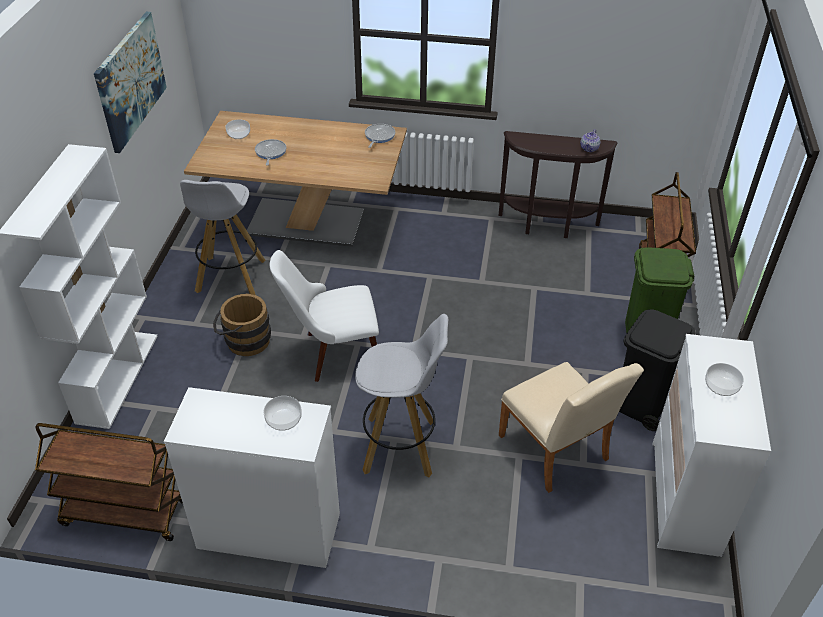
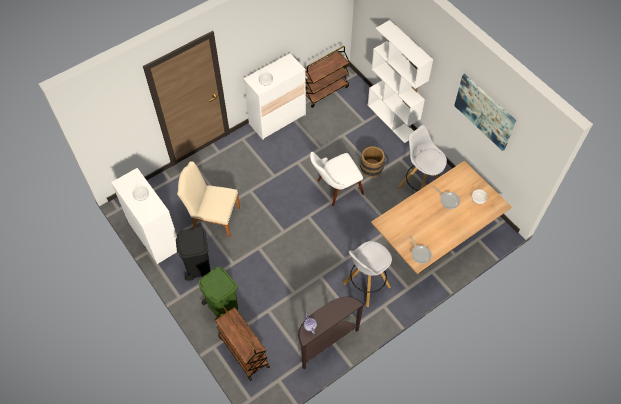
camera: 135 degrees right, 15 degrees up
white chair [270,250,379,382] -> white chair turned 150 degrees counterclockwise [310,152,364,206]
white stool [355,314,448,477] -> white stool moved to [343,241,392,307]

